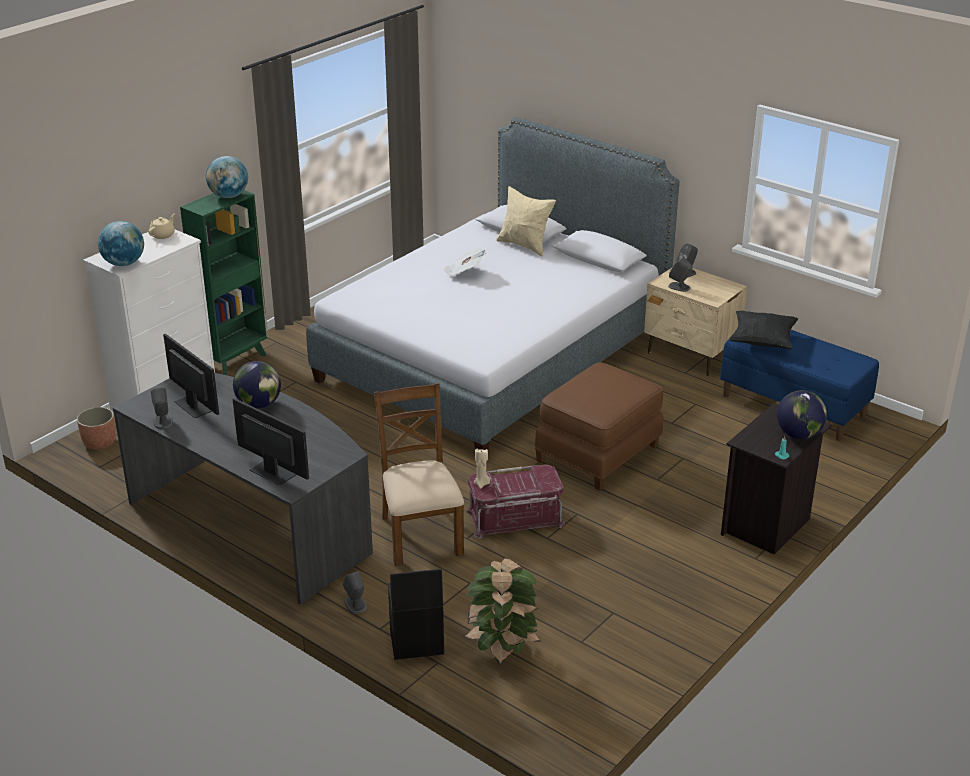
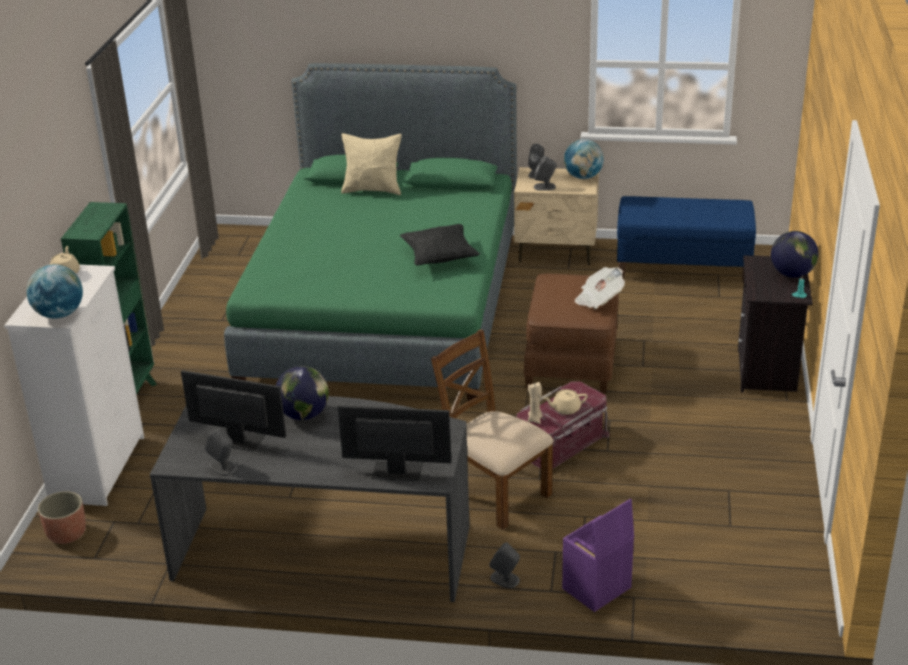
camera: 30 degrees left, 0 degrees up
globe [206,156,248,198] -> globe moved to [564,139,604,179]
grey bed [306,117,680,450] -> green bed [224,63,517,401]
black storage box [388,569,444,660] -> purple storage box [562,499,634,612]
newspaper [444,248,486,277] -> newspaper moved to [574,267,625,309]
potted plant [464,558,541,665] -> none
black pillow [729,311,798,349] -> black pillow moved to [400,224,480,265]
none -> beige teapot [544,389,588,415]

